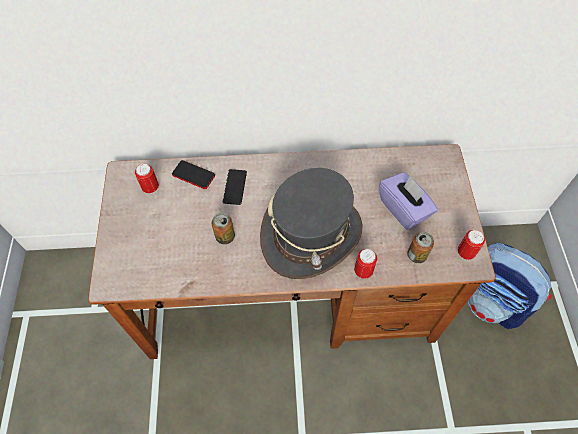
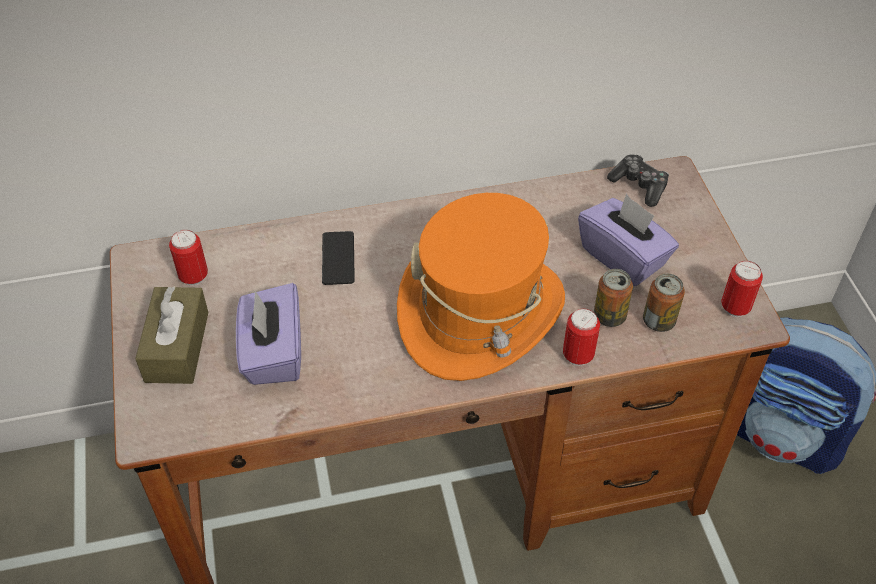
camera: 10 degrees left, 10 degrees down
phone [172,160,215,189] -> none
can [212,213,235,244] -> can moved to [594,269,633,327]
grey hat [260,168,362,279] -> orange hat [397,193,565,381]
none -> brown tissue box [135,286,209,384]
none -> purple tissue box [236,283,301,385]
none -> game controller [607,154,669,207]

